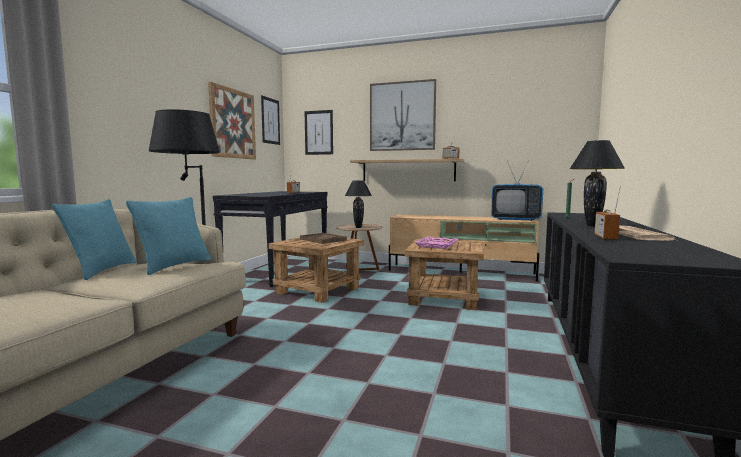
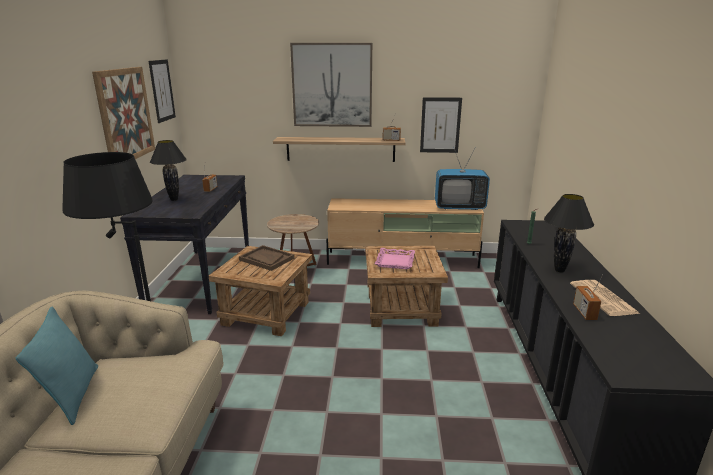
camera: 15 degrees left, 15 degrees up
turquoise pillow [126,197,211,275] -> none
picture [305,110,333,155] -> picture moved to [420,97,462,153]
black table lamp [345,180,372,228] -> black table lamp moved to [150,140,187,201]

